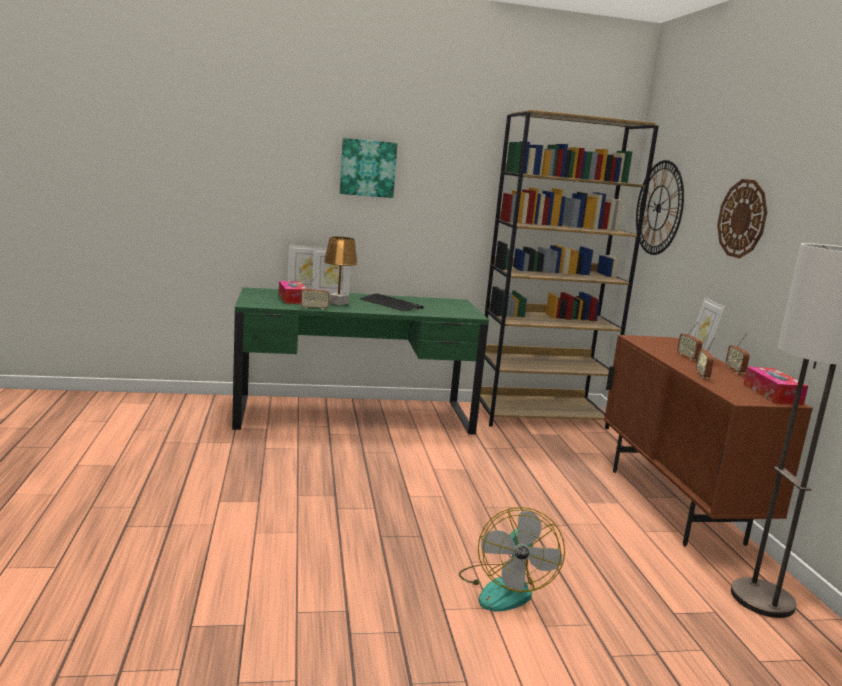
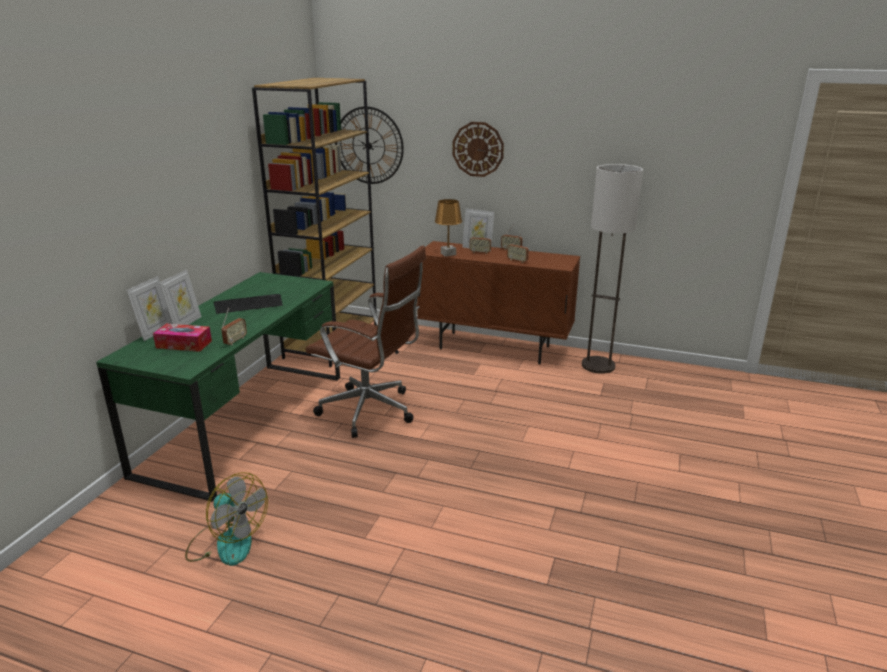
camera: 60 degrees left, 10 degrees up
brown table lamp [324,236,358,305] -> brown table lamp moved to [435,199,462,257]
picture [340,138,397,198] -> none
fan [459,507,565,611] -> fan moved to [185,472,268,566]
tissue box [743,367,808,405] -> none
none -> brown office chair [305,246,426,438]

